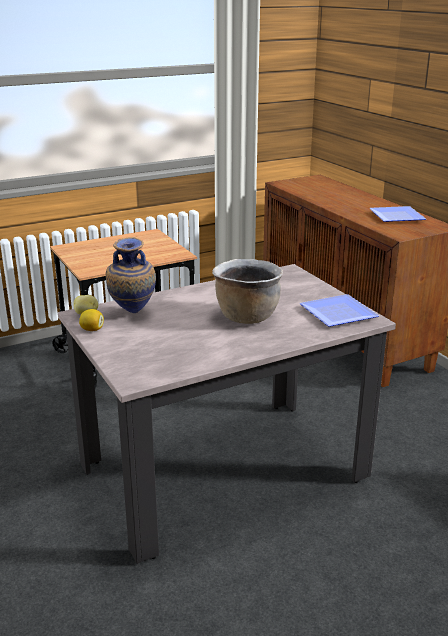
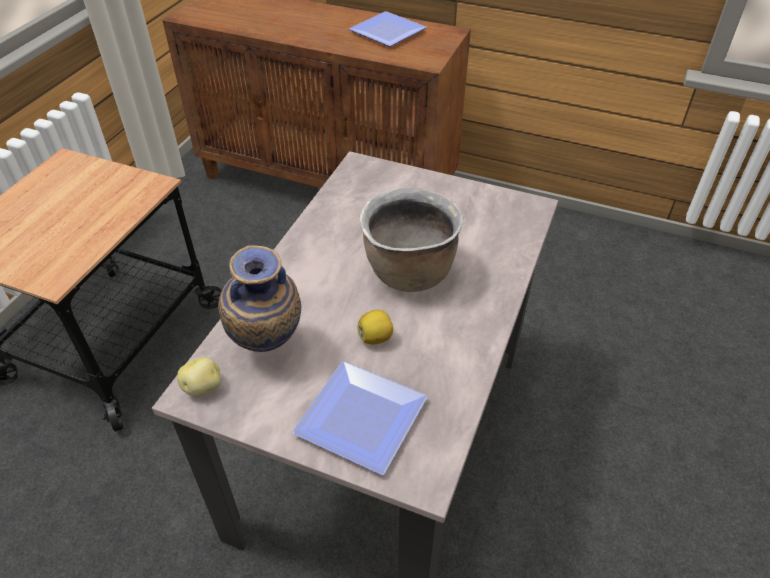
camera: 40 degrees left, 20 degrees up
lemon [79,309,104,331] -> lemon moved to [358,310,393,345]
plate [300,294,379,327] -> plate moved to [292,361,428,475]

